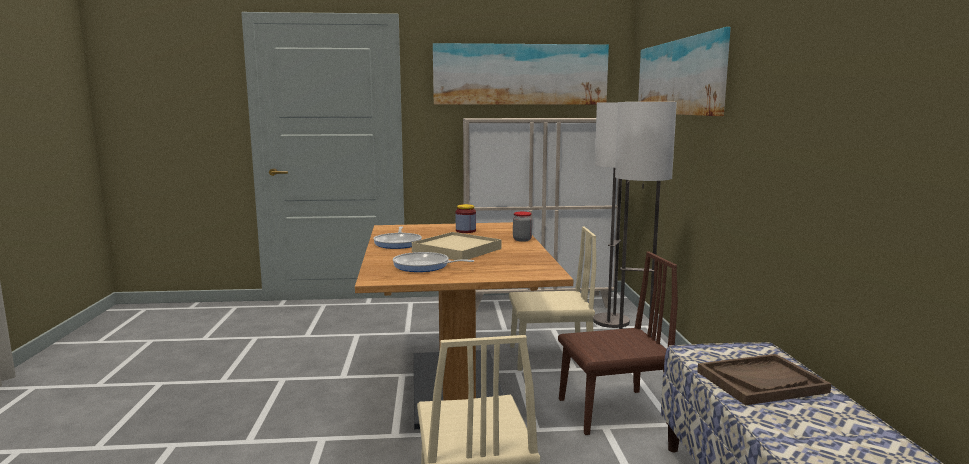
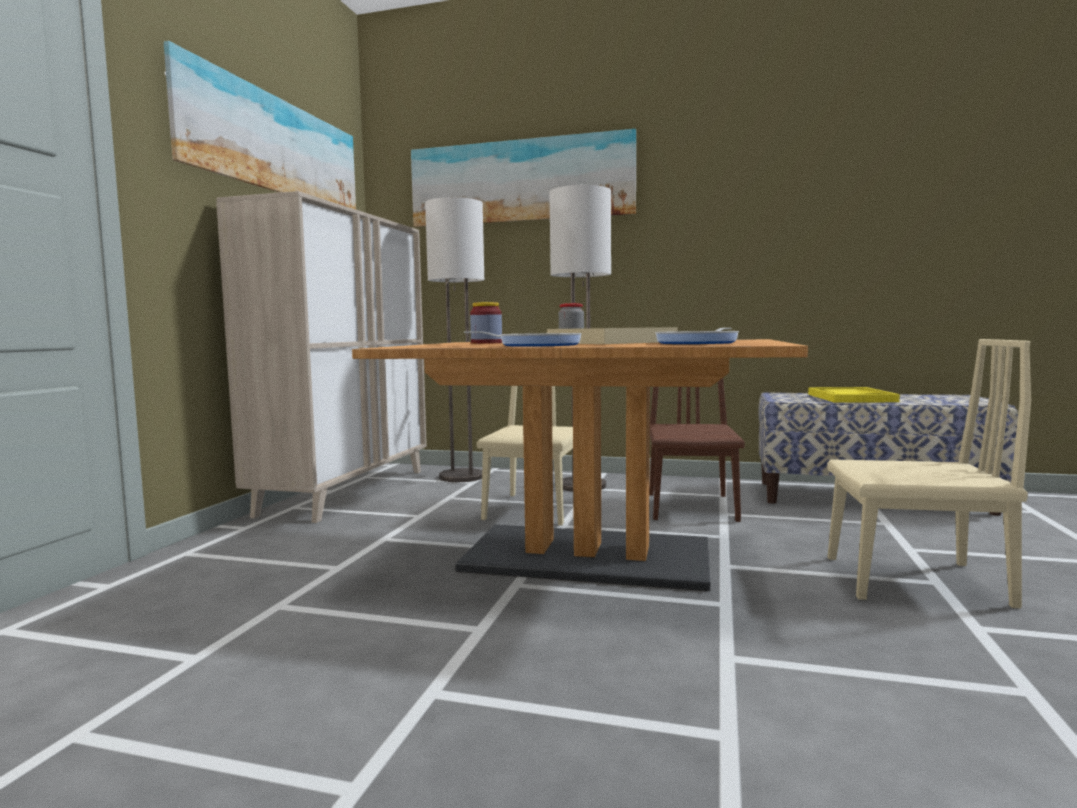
camera: 70 degrees left, 5 degrees down
brown tray [697,354,831,405] -> yellow tray [808,387,900,403]

